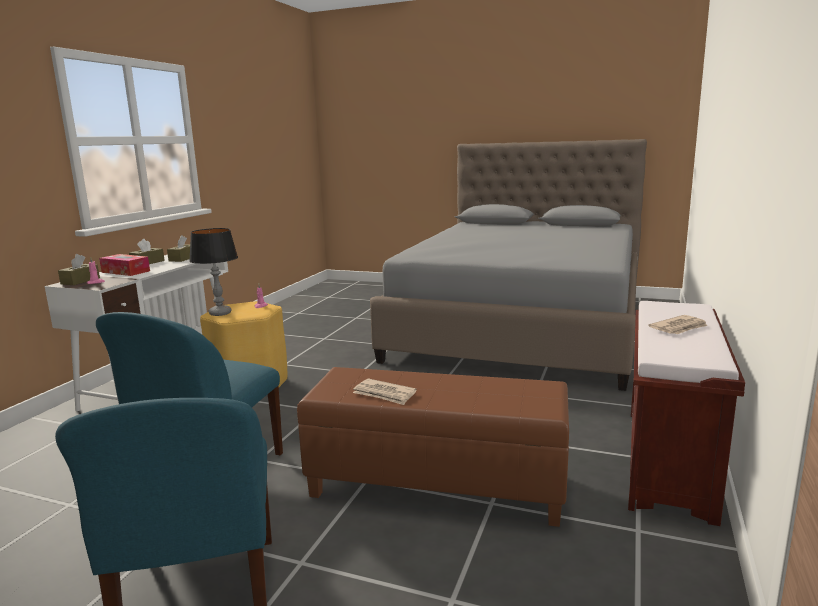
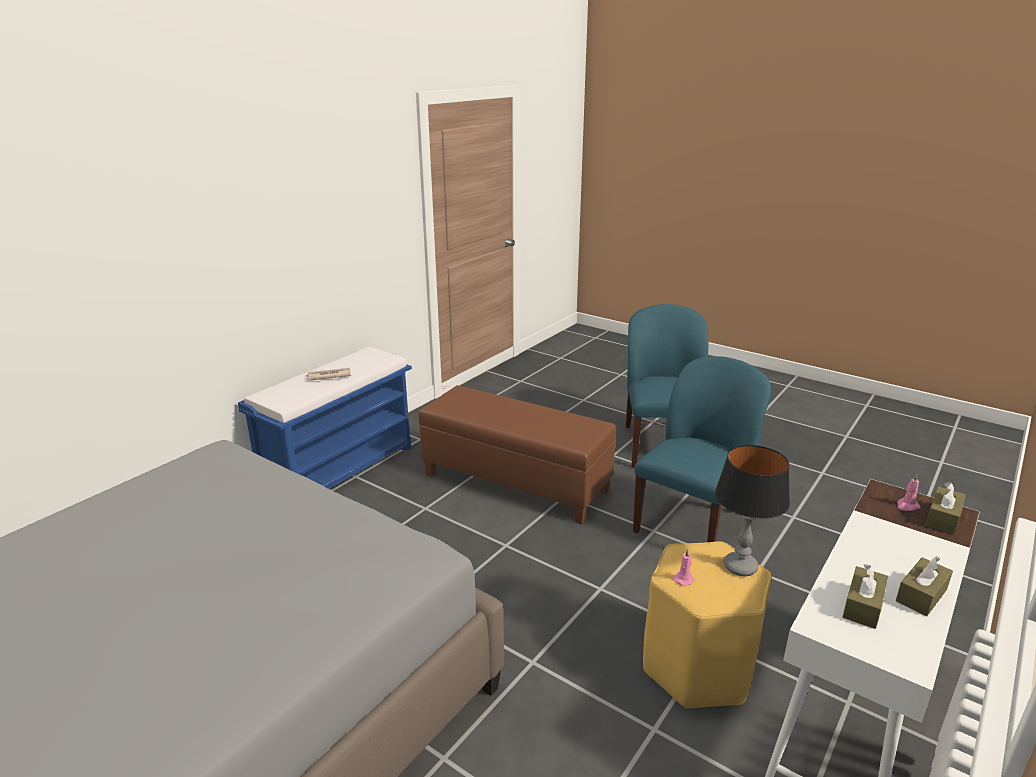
camera: 165 degrees left, 10 degrees up
tissue box [99,254,150,276] -> none
newspaper [353,379,417,405] -> none
brown bench [628,301,745,526] -> blue bench [238,346,412,489]

